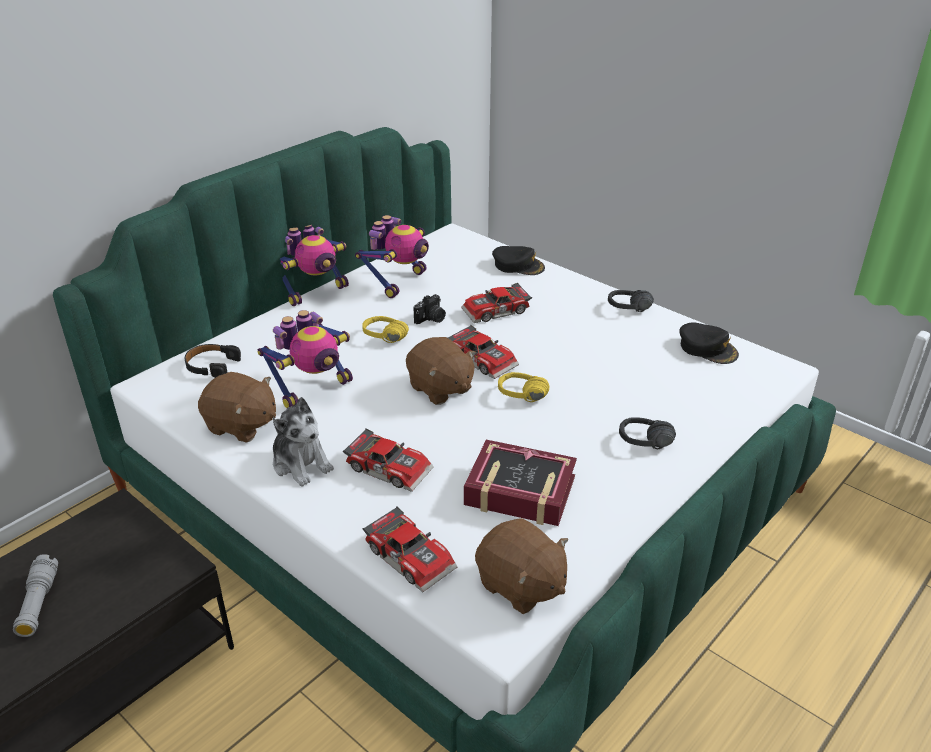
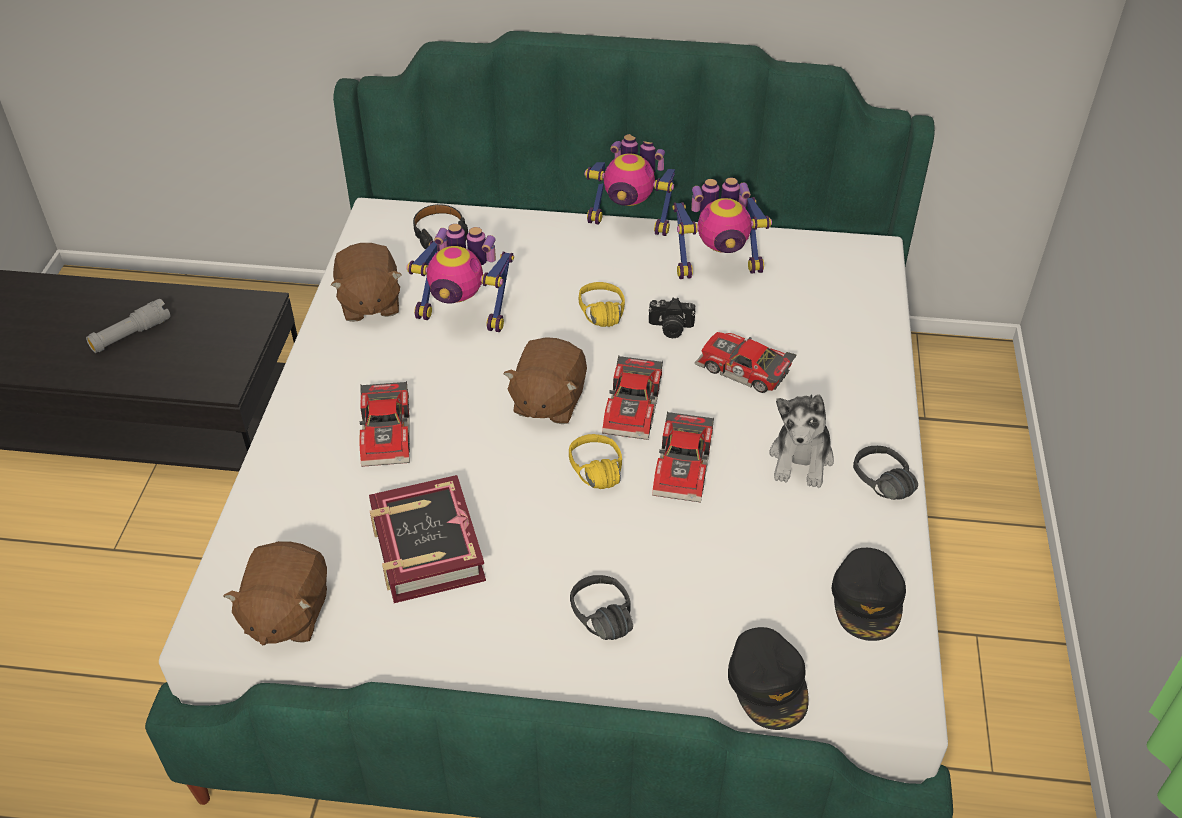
camera: 55 degrees right, 10 degrees up
plush toy [273,397,334,486] -> plush toy moved to [770,394,834,488]
toy car [363,506,457,592] -> toy car moved to [652,411,714,503]
black cap [492,246,545,275] -> black cap moved to [728,627,809,730]

